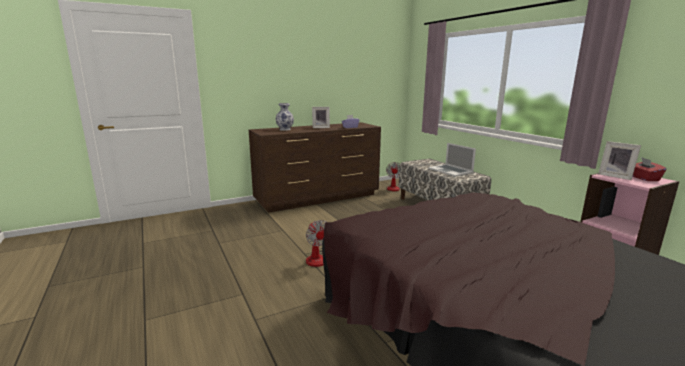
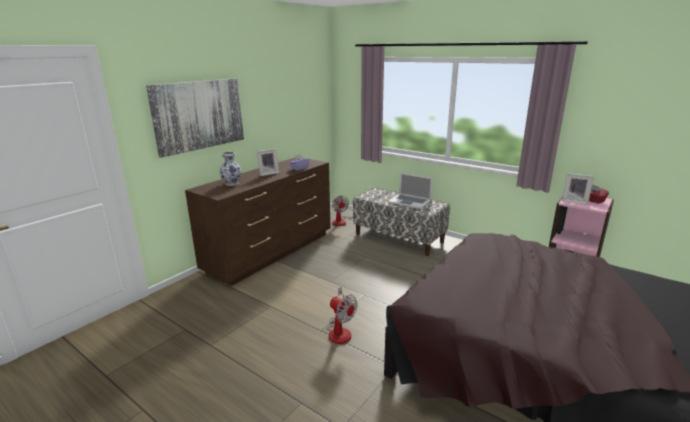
camera: 25 degrees left, 5 degrees up
none -> picture [146,78,244,158]

